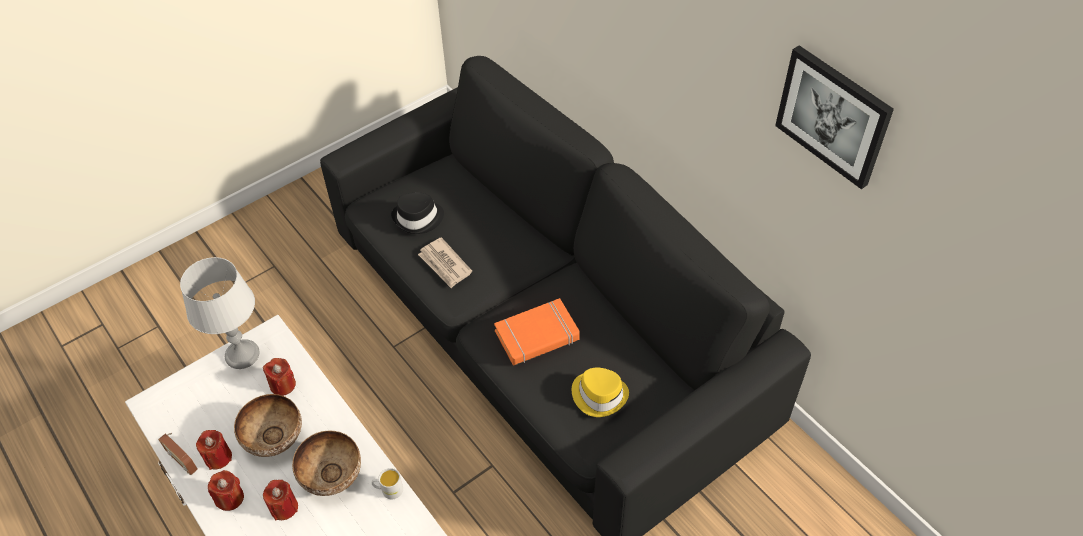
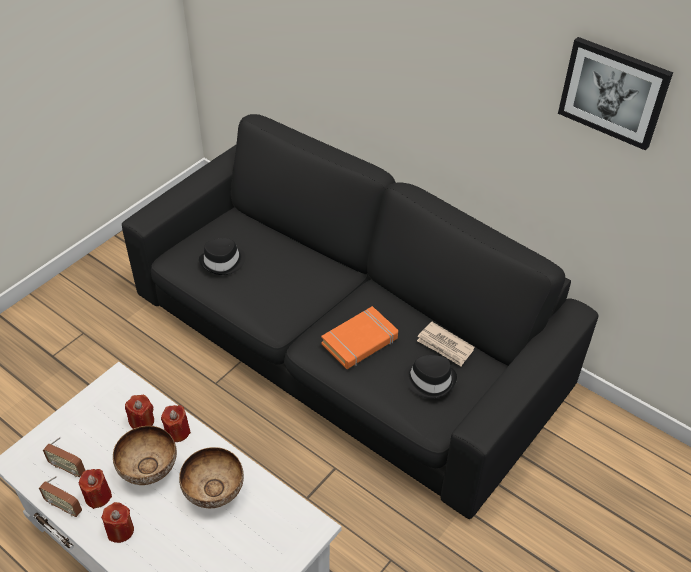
camera: 15 degrees left, 5 degrees down
grey table lamp [180,257,259,369] -> none
red candle [263,480,298,520] -> red candle moved to [161,405,191,442]
white mug [372,468,403,499] -> none
newspaper [418,237,472,288] -> newspaper moved to [417,322,475,366]
yellow hat [572,368,629,417] -> black hat [403,355,457,399]
none -> radio [43,437,85,477]

